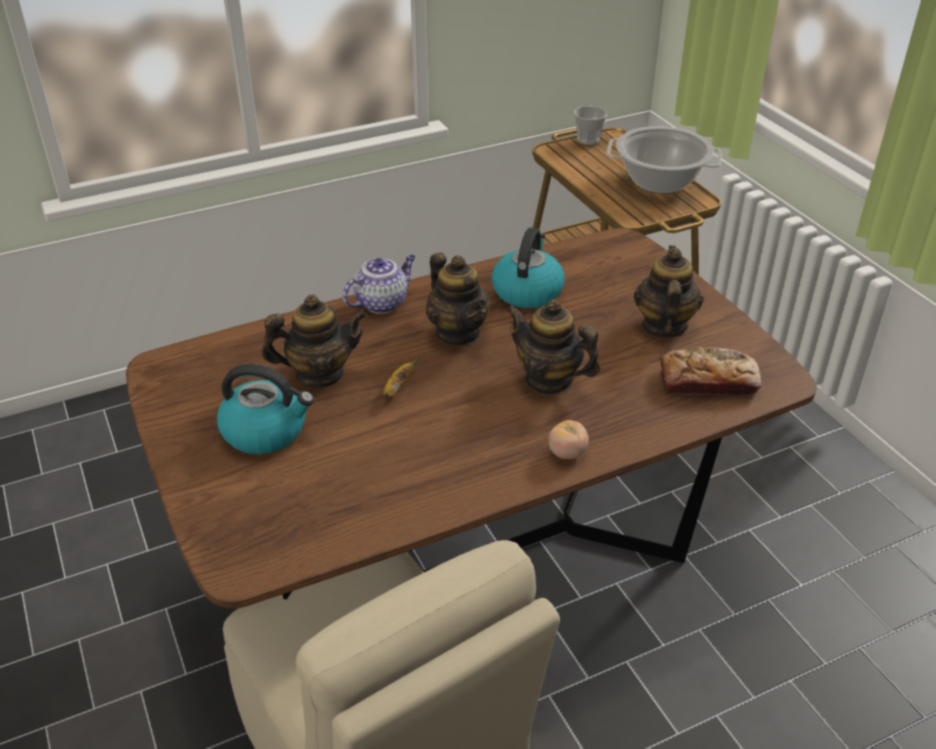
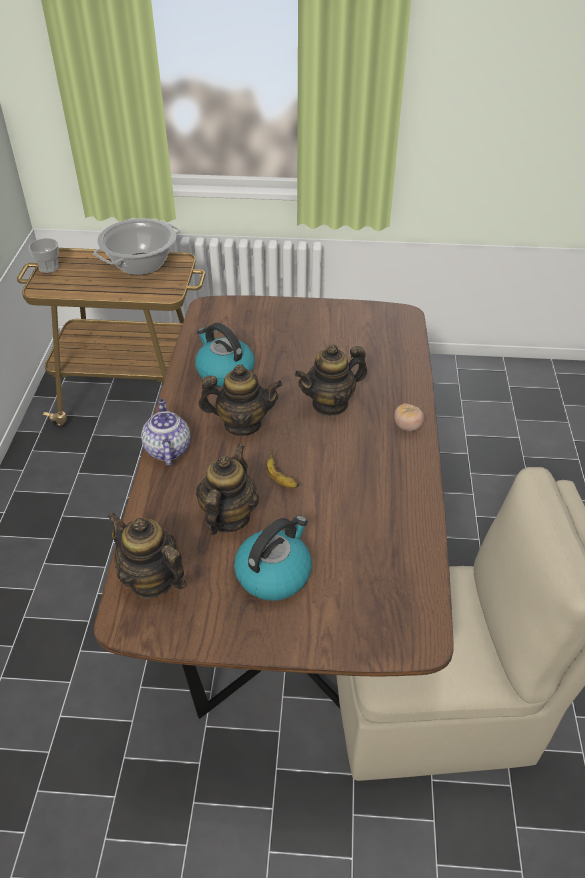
camera: 60 degrees left, 5 degrees up
teapot [634,245,704,338] -> teapot moved to [107,512,187,599]
bread [660,347,762,397] -> none

